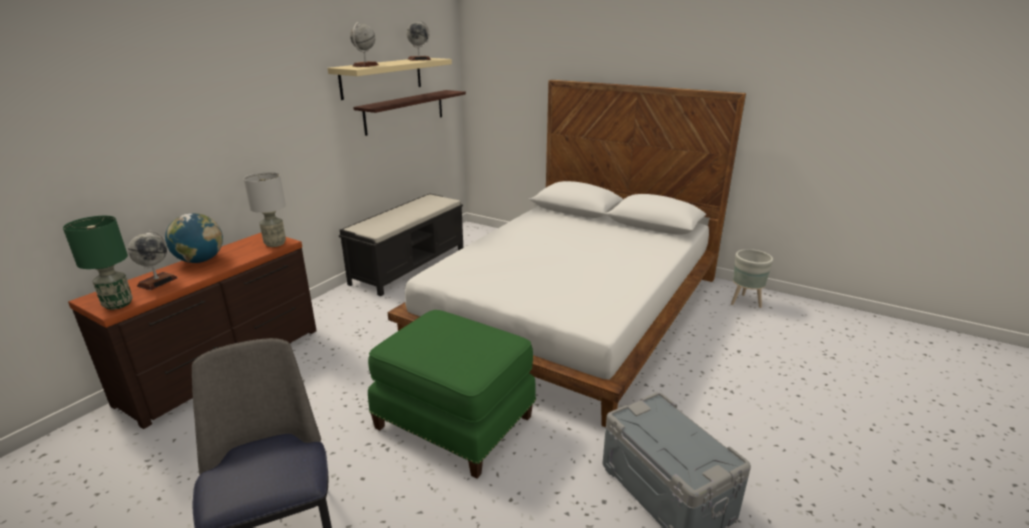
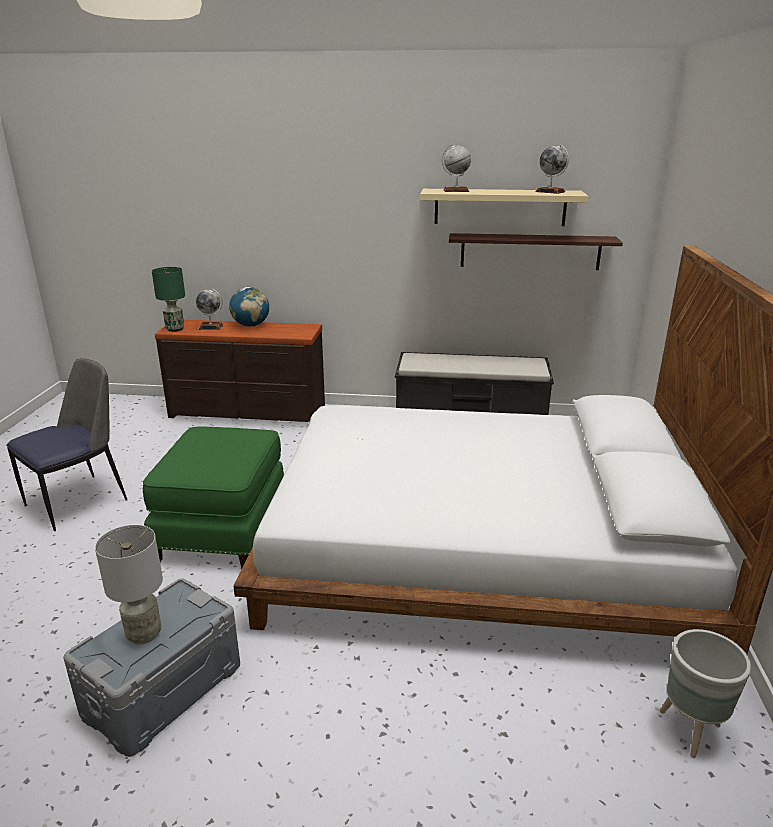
camera: 65 degrees right, 0 degrees up
grey table lamp [243,172,286,247] -> grey table lamp moved to [95,525,163,644]

